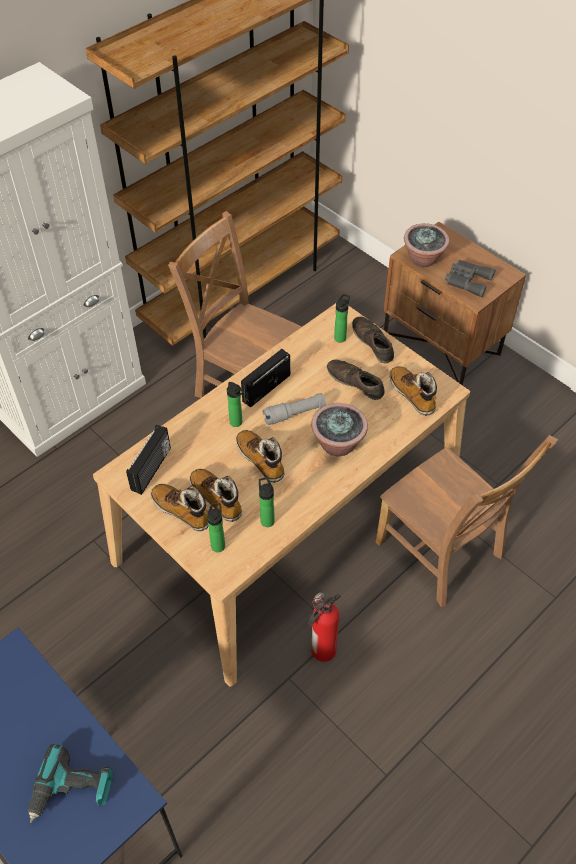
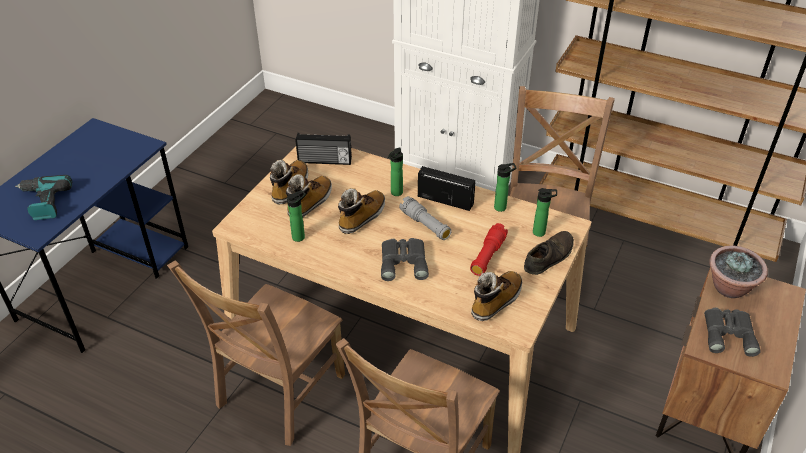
camera: 70 degrees right, 10 degrees down
bottle [207,503,225,552] -> bottle moved to [494,163,516,212]
fire extinguisher [308,592,341,662] -> brown chair [167,260,345,446]
potted plant [311,403,368,457] -> grey binoculars [381,238,429,281]
brown shoe [327,359,384,400] -> red flashlight [470,223,508,276]

